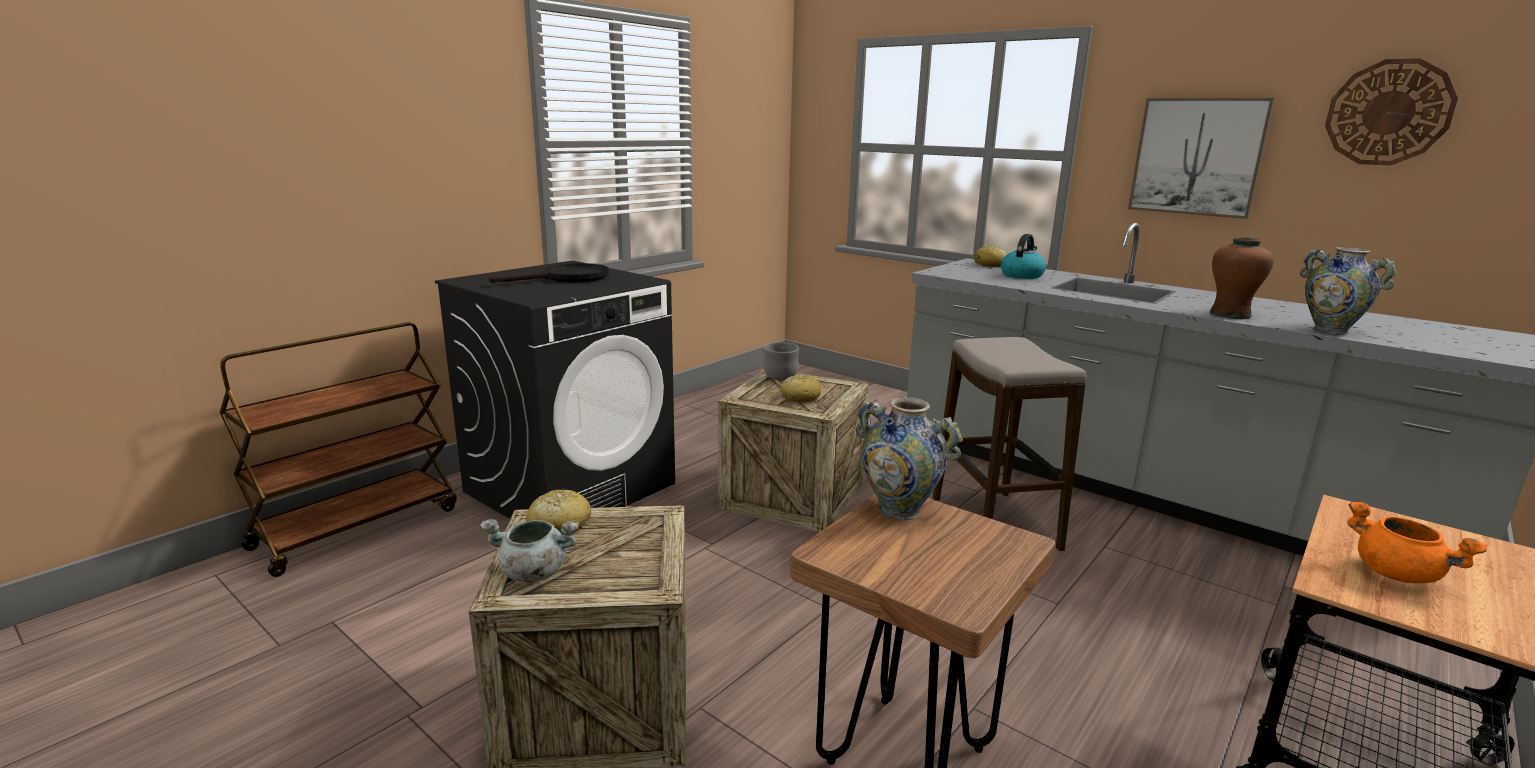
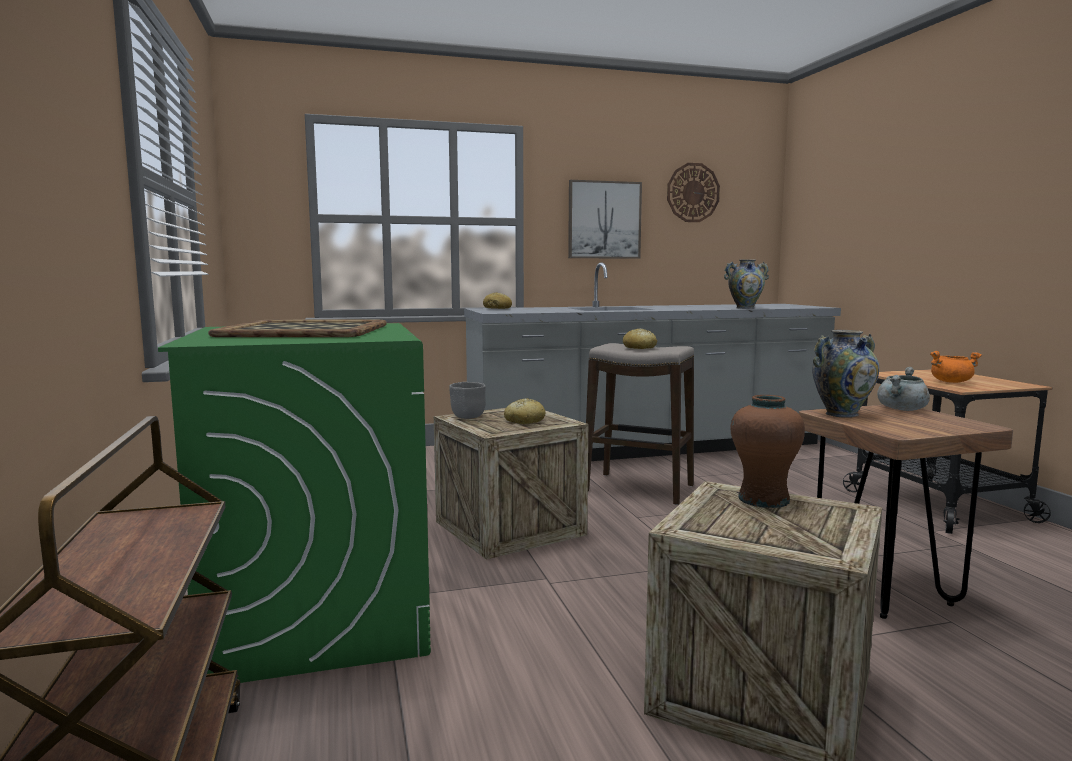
camera: 55 degrees left, 10 degrees down
black washing machine [435,260,675,519] -> green washing machine [158,323,431,683]
grey cooking pot [479,519,579,582] -> grey cooking pot moved to [877,367,930,411]
black frying pan [489,263,609,283] -> tray [208,320,387,337]
bread [526,490,591,535] -> bread moved to [623,328,657,349]
kettle [1001,234,1046,279] -> none
brown vase [1210,237,1273,319] -> brown vase moved to [731,395,805,508]

